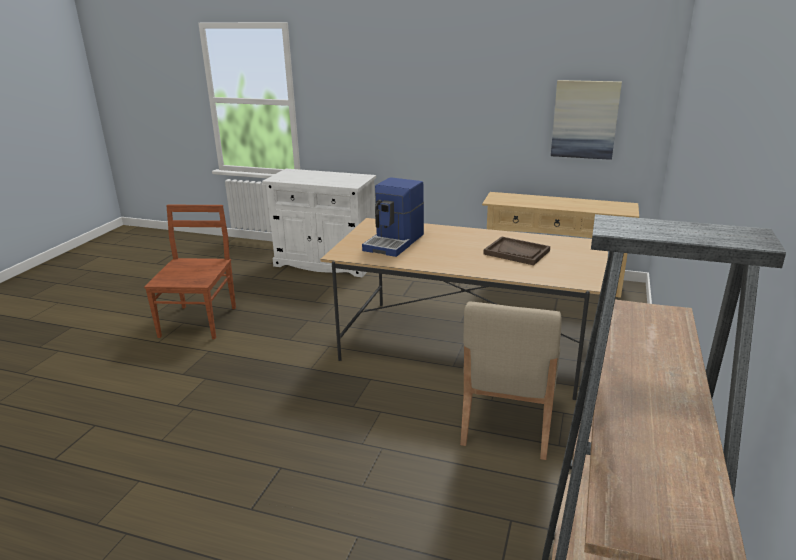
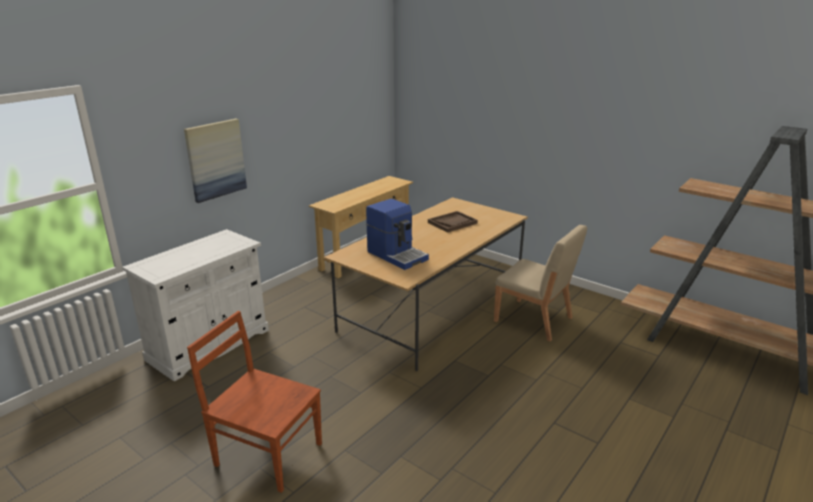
camera: 70 degrees left, 0 degrees up
picture [551,80,622,160] -> picture moved to [184,119,247,203]

